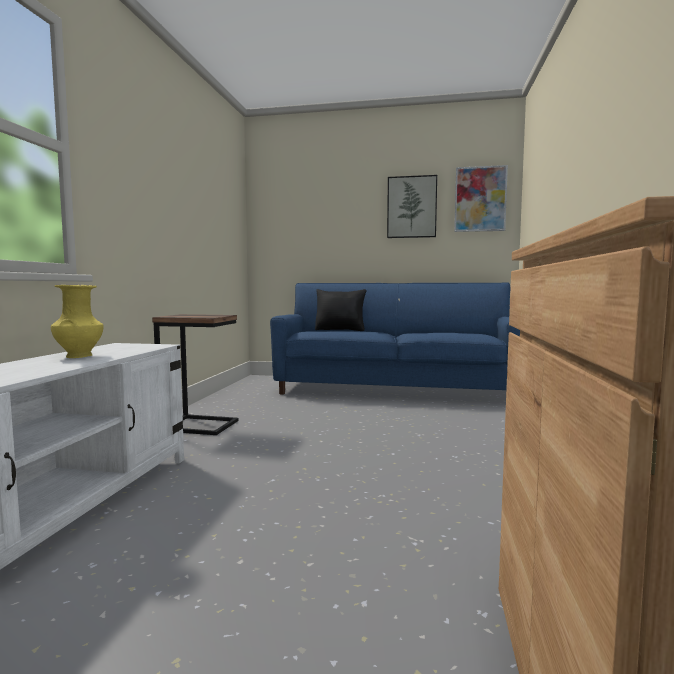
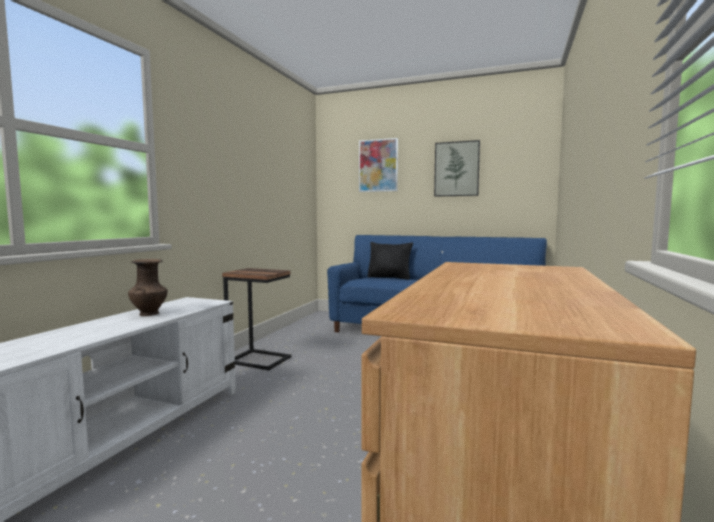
camera: 10 degrees right, 0 degrees up
yellow vase [51,285,104,358] -> brown vase [128,259,168,316]
picture [454,165,508,232] -> picture moved to [359,138,398,192]

